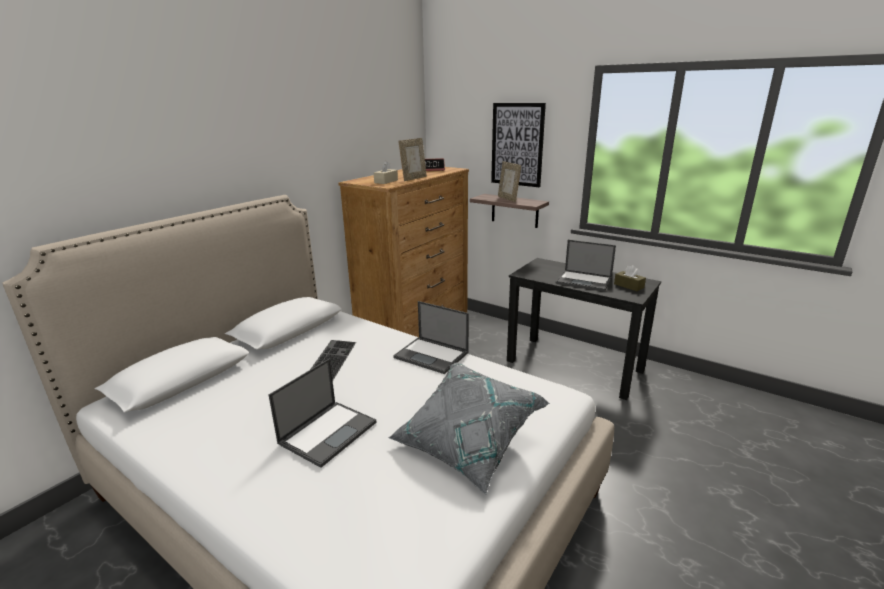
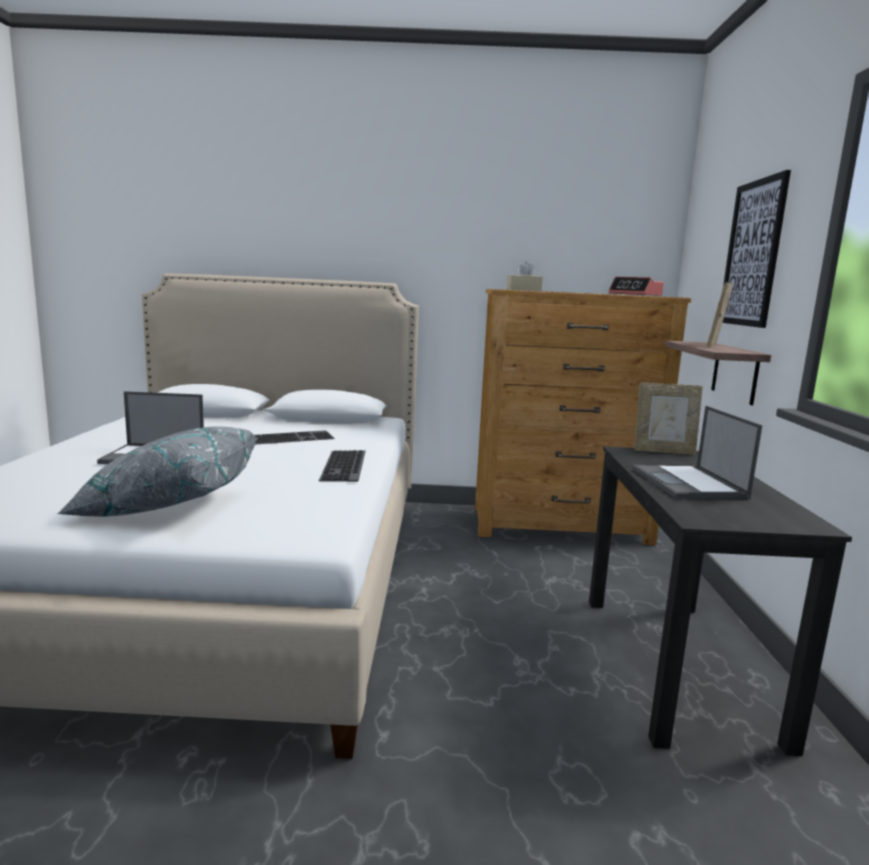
camera: 55 degrees right, 10 degrees down
laptop [393,301,469,374] -> keyboard [319,450,366,482]
picture frame [398,138,427,181] -> picture frame moved to [634,382,703,455]
brown tissue box [614,265,646,291] -> none

